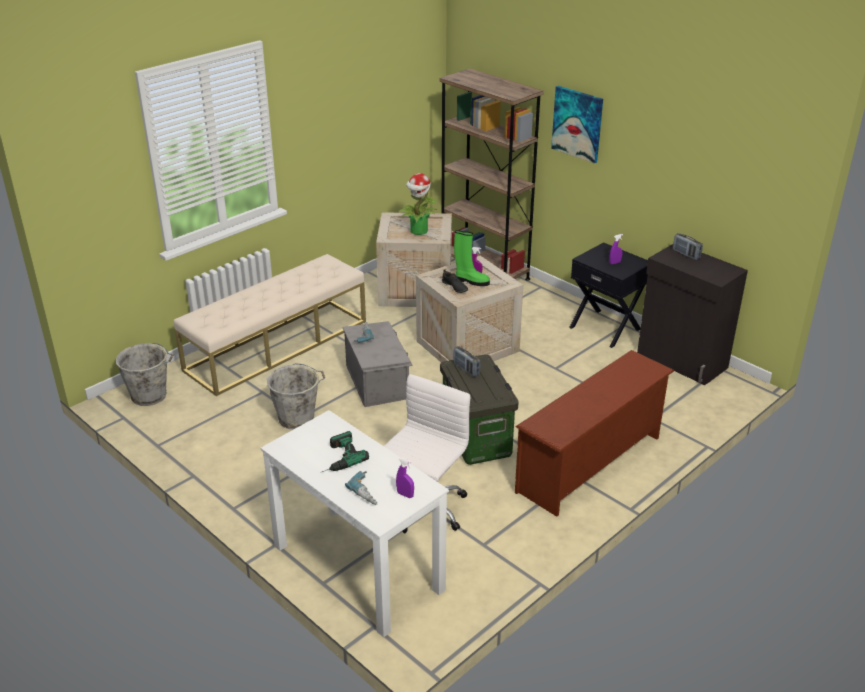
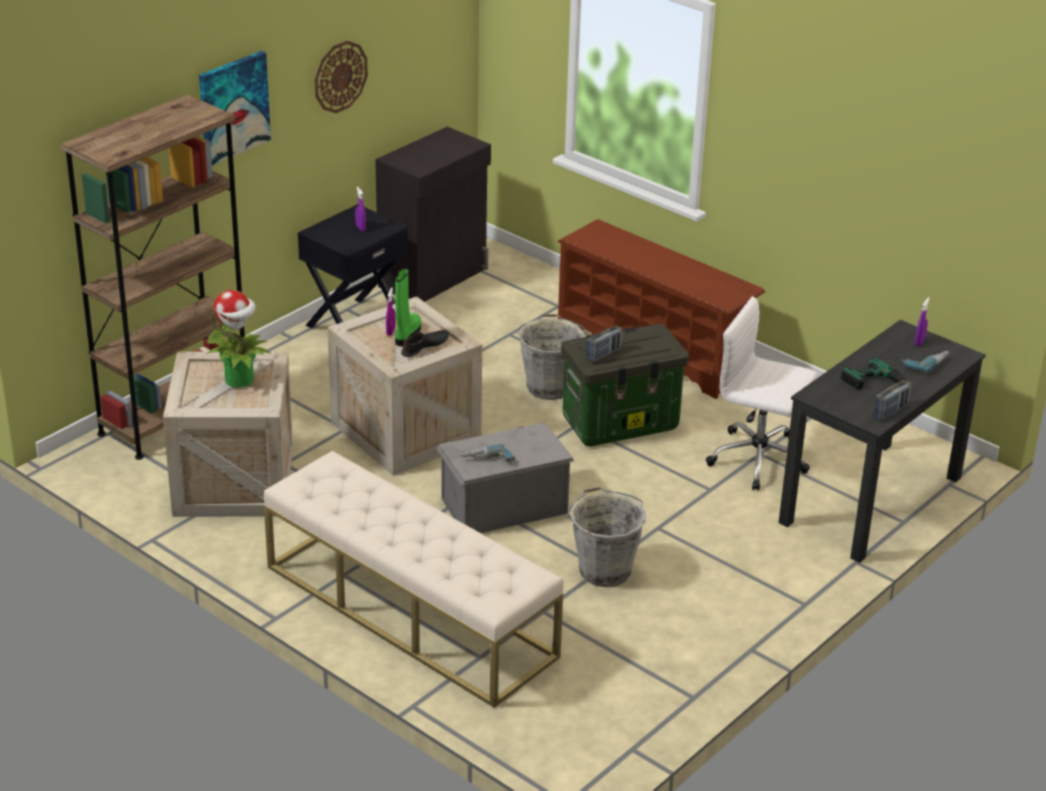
camera: 95 degrees left, 0 degrees up
grey bucket [116,343,173,406] -> grey bucket moved to [516,314,587,400]
white desk [261,410,449,637] -> black desk [779,320,986,563]
radio [673,233,703,260] -> radio moved to [873,380,911,421]
none -> wall clock [315,41,368,113]

